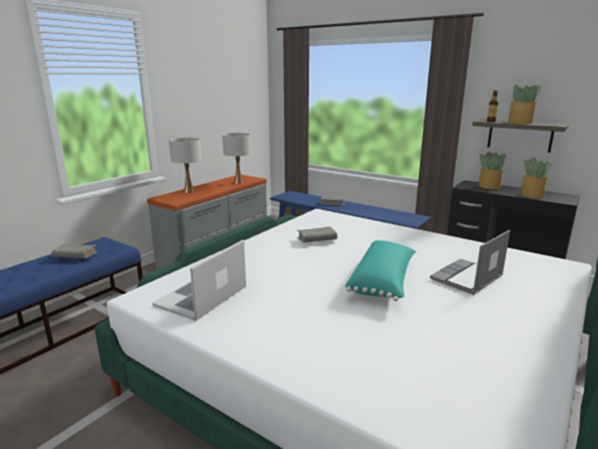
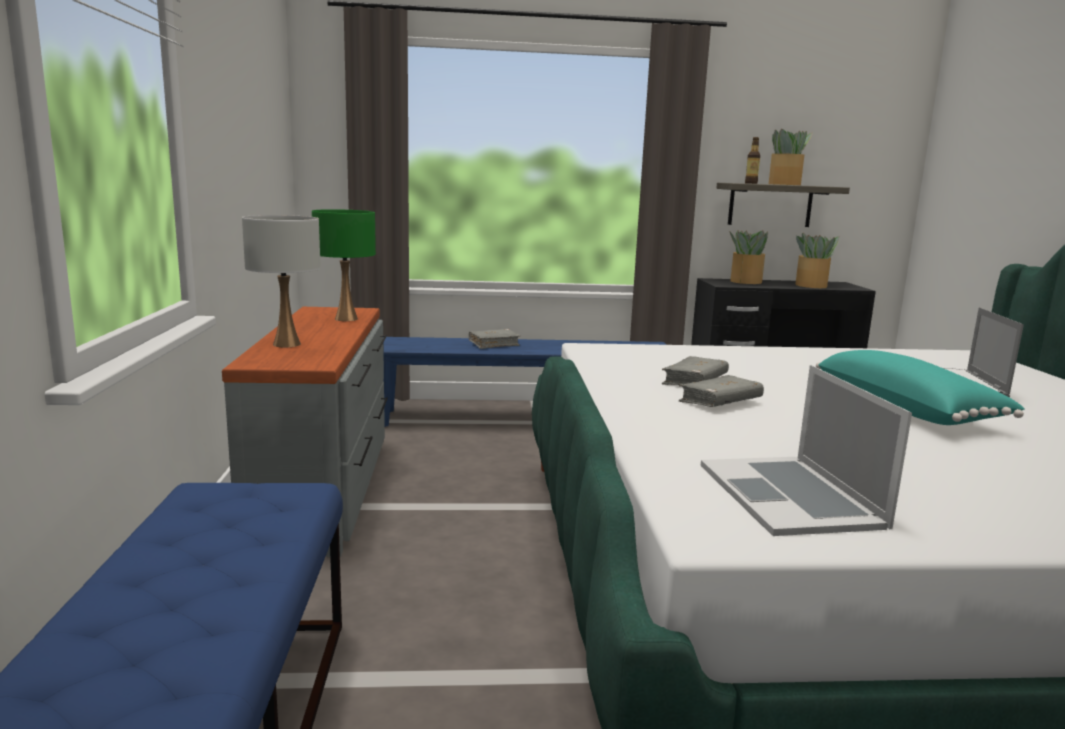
camera: 40 degrees left, 5 degrees down
grey book [52,244,98,258] -> grey book moved to [679,375,764,407]
white table lamp [222,133,251,184] -> green table lamp [312,209,376,321]

